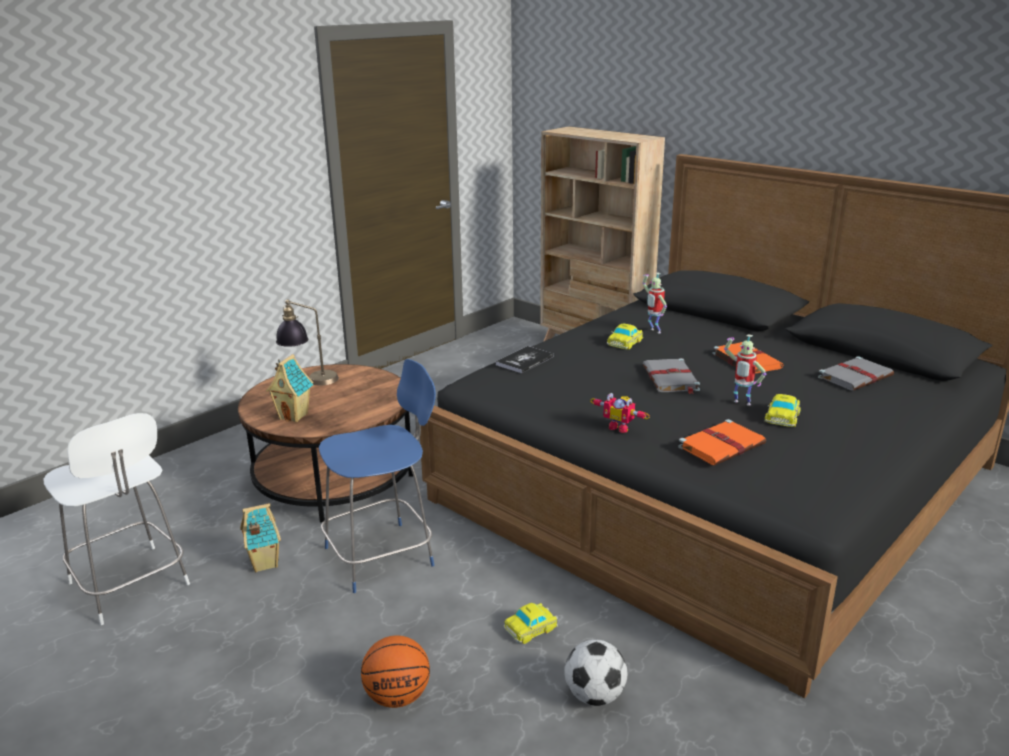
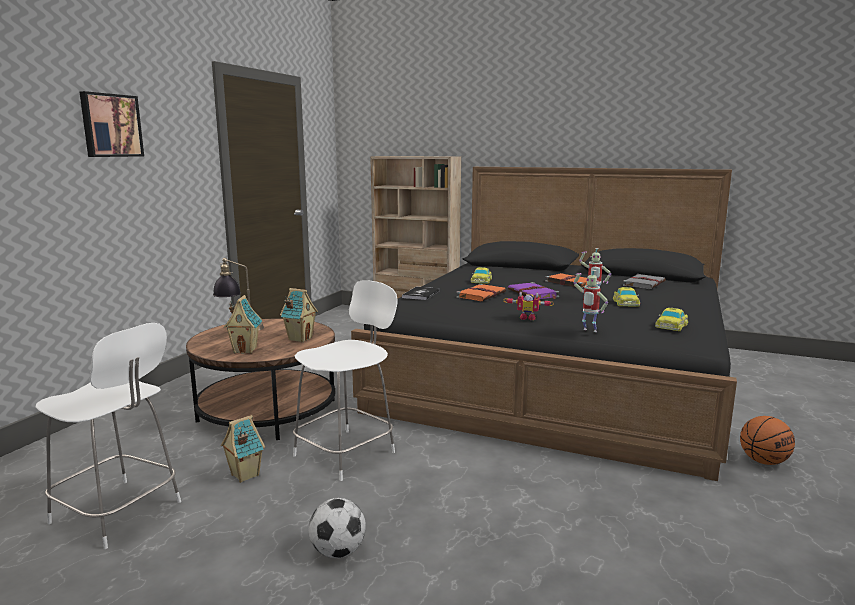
camera: 20 degrees left, 10 degrees down
blue chair [319,359,436,593] -> white chair [293,280,398,481]
basketball [361,635,430,708] -> basketball moved to [740,416,795,465]
toy car [504,603,558,644] -> toy car moved to [655,308,688,331]
football [564,639,627,706] -> football moved to [309,498,366,558]
toy robot [642,273,667,333] -> toy robot moved to [573,270,608,332]
grey book [643,358,700,394] -> purple book [508,282,559,299]
orange book [678,419,766,465] -> orange book moved to [456,284,506,301]
none -> picture [79,91,144,157]
none -> toy house [280,288,318,342]

